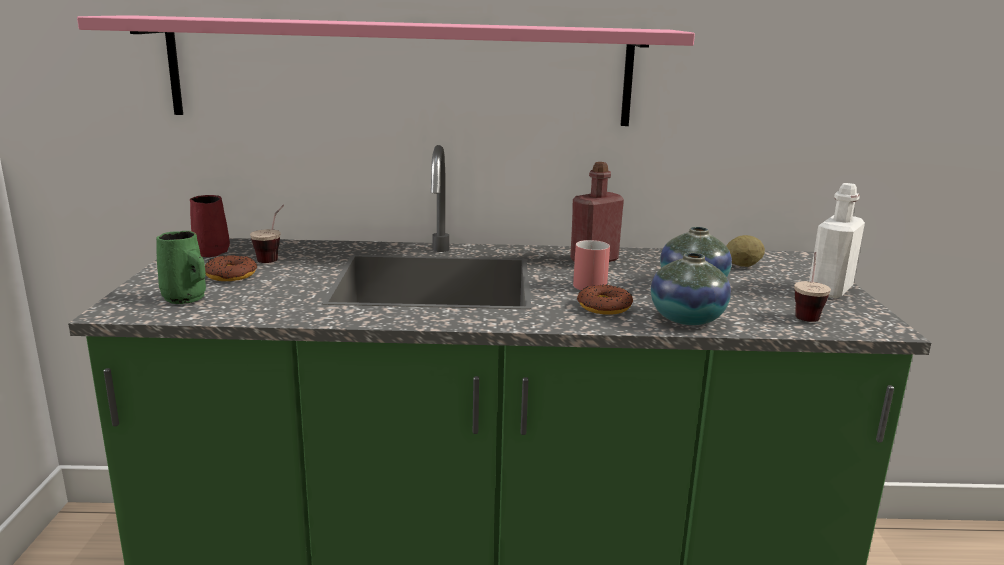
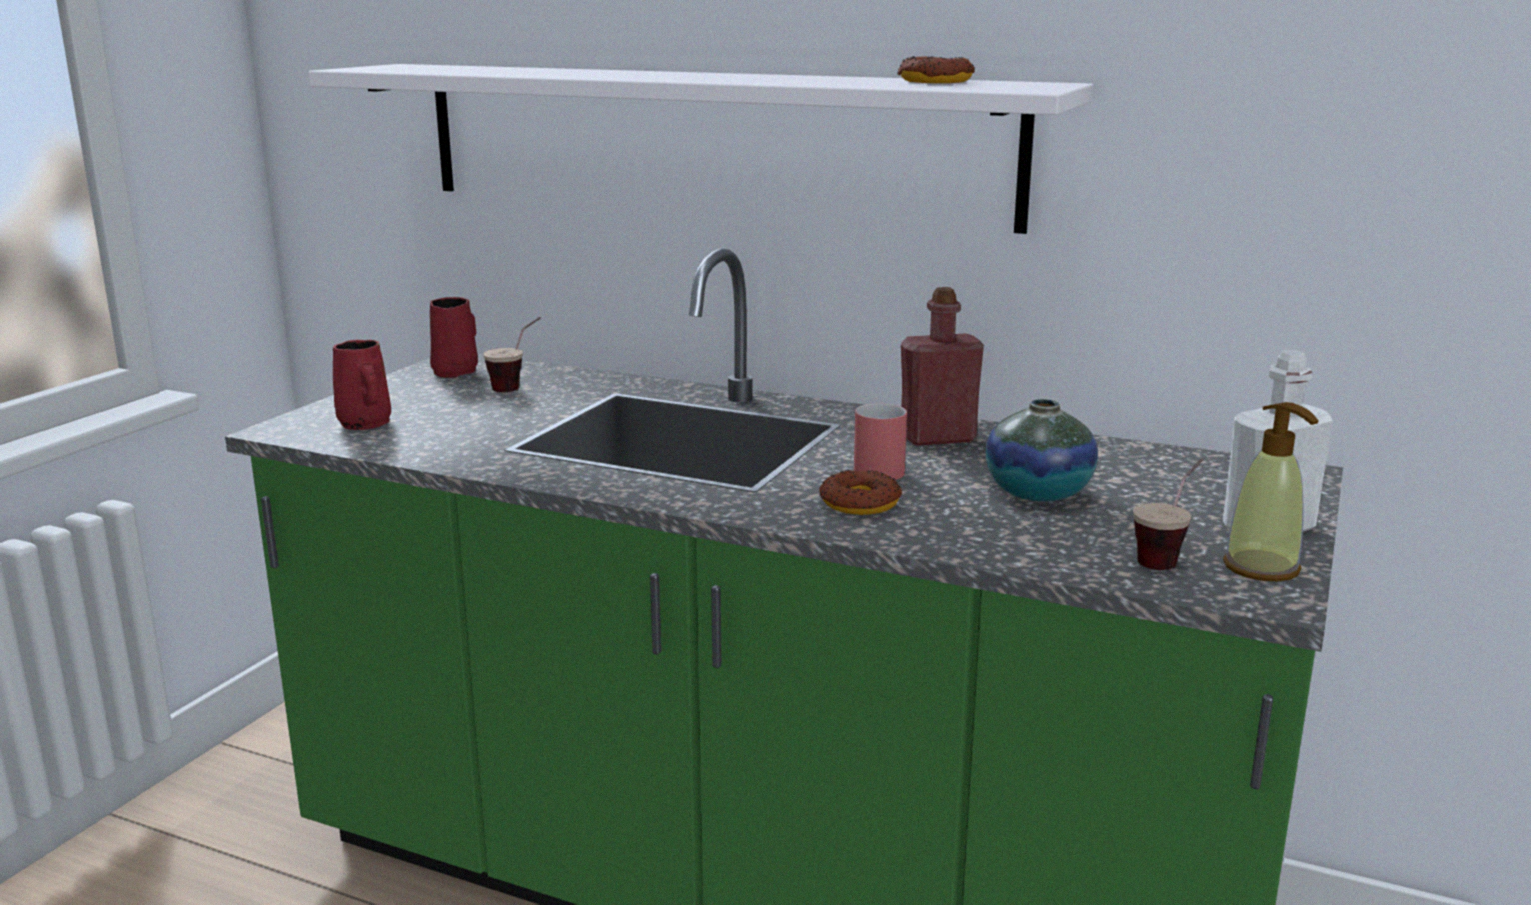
camera: 25 degrees right, 0 degrees up
pink shelf [77,15,695,126] -> white shelf [308,64,1094,234]
green mug [156,231,206,304] -> red mug [333,340,391,430]
donut [205,255,257,281] -> donut moved to [897,56,975,83]
vase [651,253,731,325] -> none
potato [726,235,765,267] -> none
none -> soap dispenser [1223,402,1319,581]

